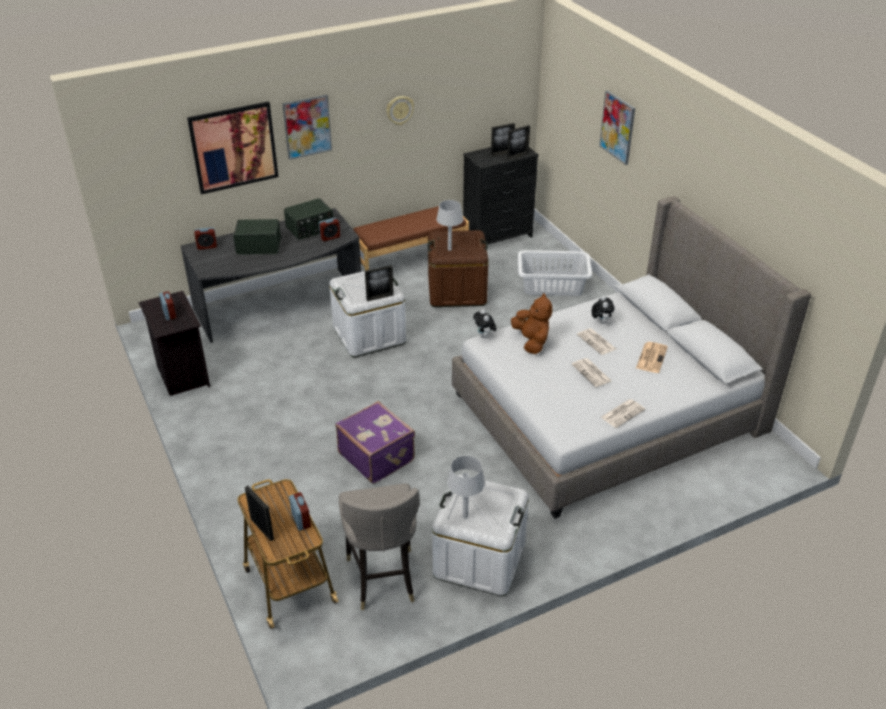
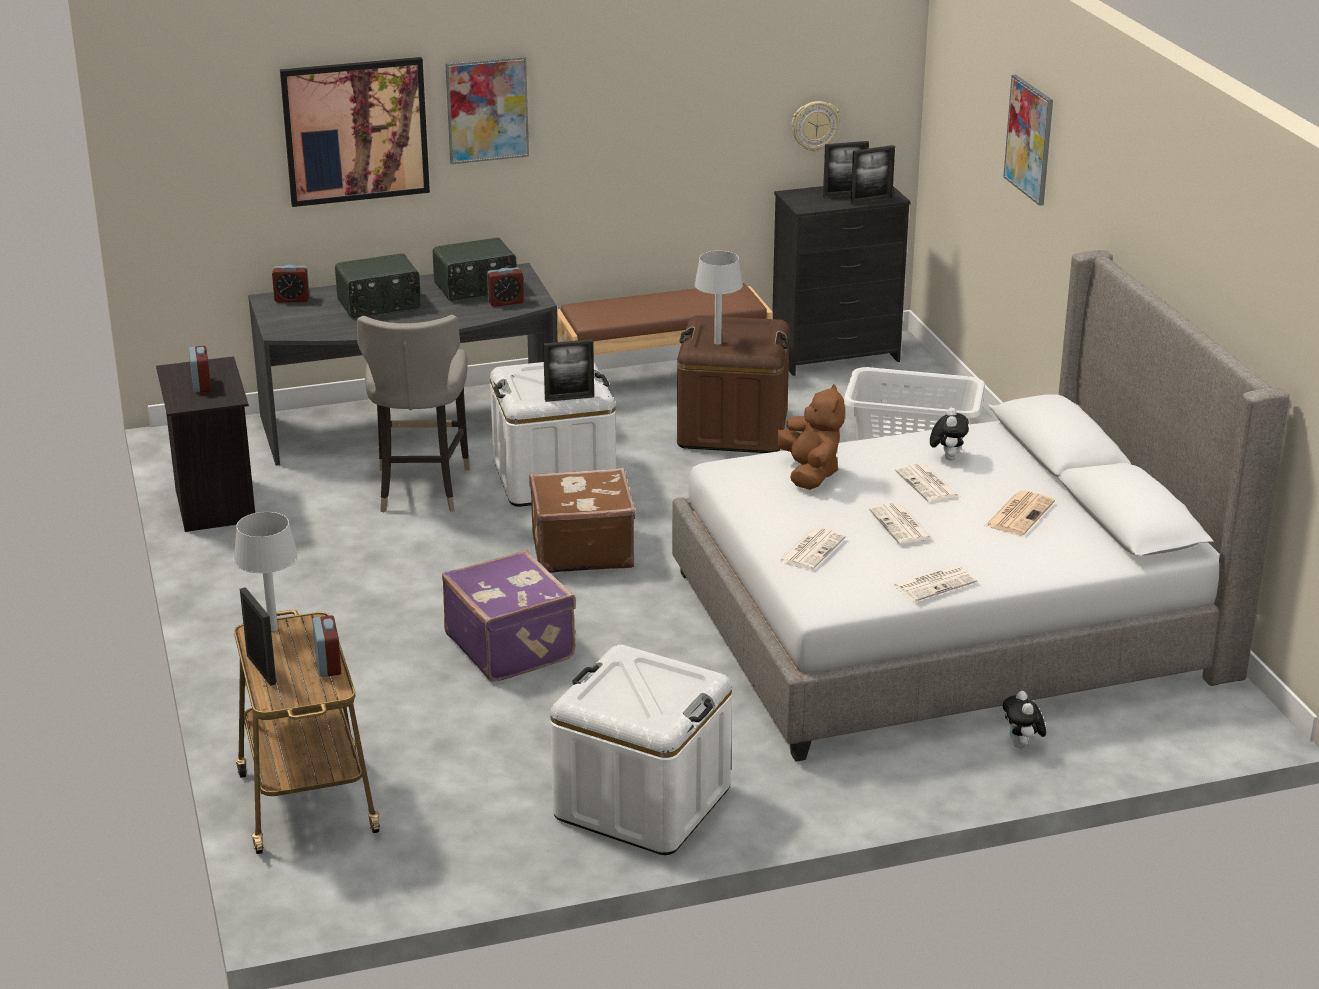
camera: 10 degrees right, 10 degrees down
radio [233,219,281,255] -> radio turned 150 degrees clockwise [335,253,421,319]
grey stool [339,484,420,610] -> grey stool moved to [357,315,470,512]
wall clock [386,96,414,125] -> wall clock moved to [792,101,840,152]
grey table lamp [447,456,485,519] -> grey table lamp moved to [234,512,298,631]
plush toy [473,309,496,338] -> plush toy moved to [1003,691,1046,748]
none -> brown suitcase [529,468,635,573]
none -> newspaper [779,527,846,570]

